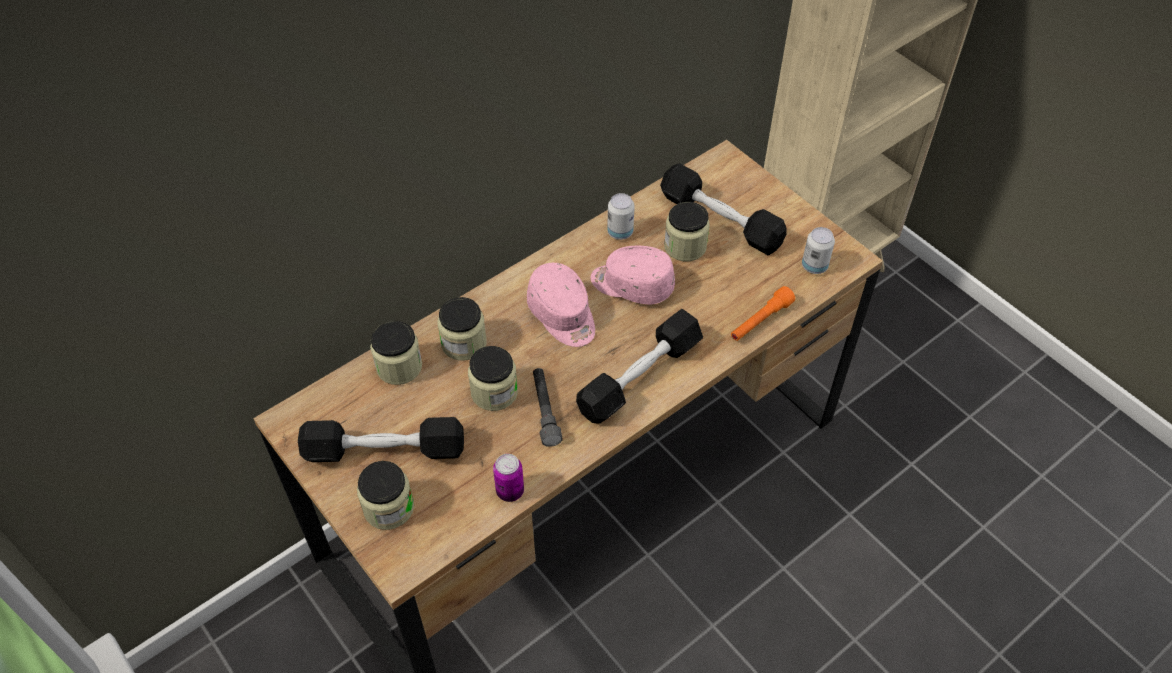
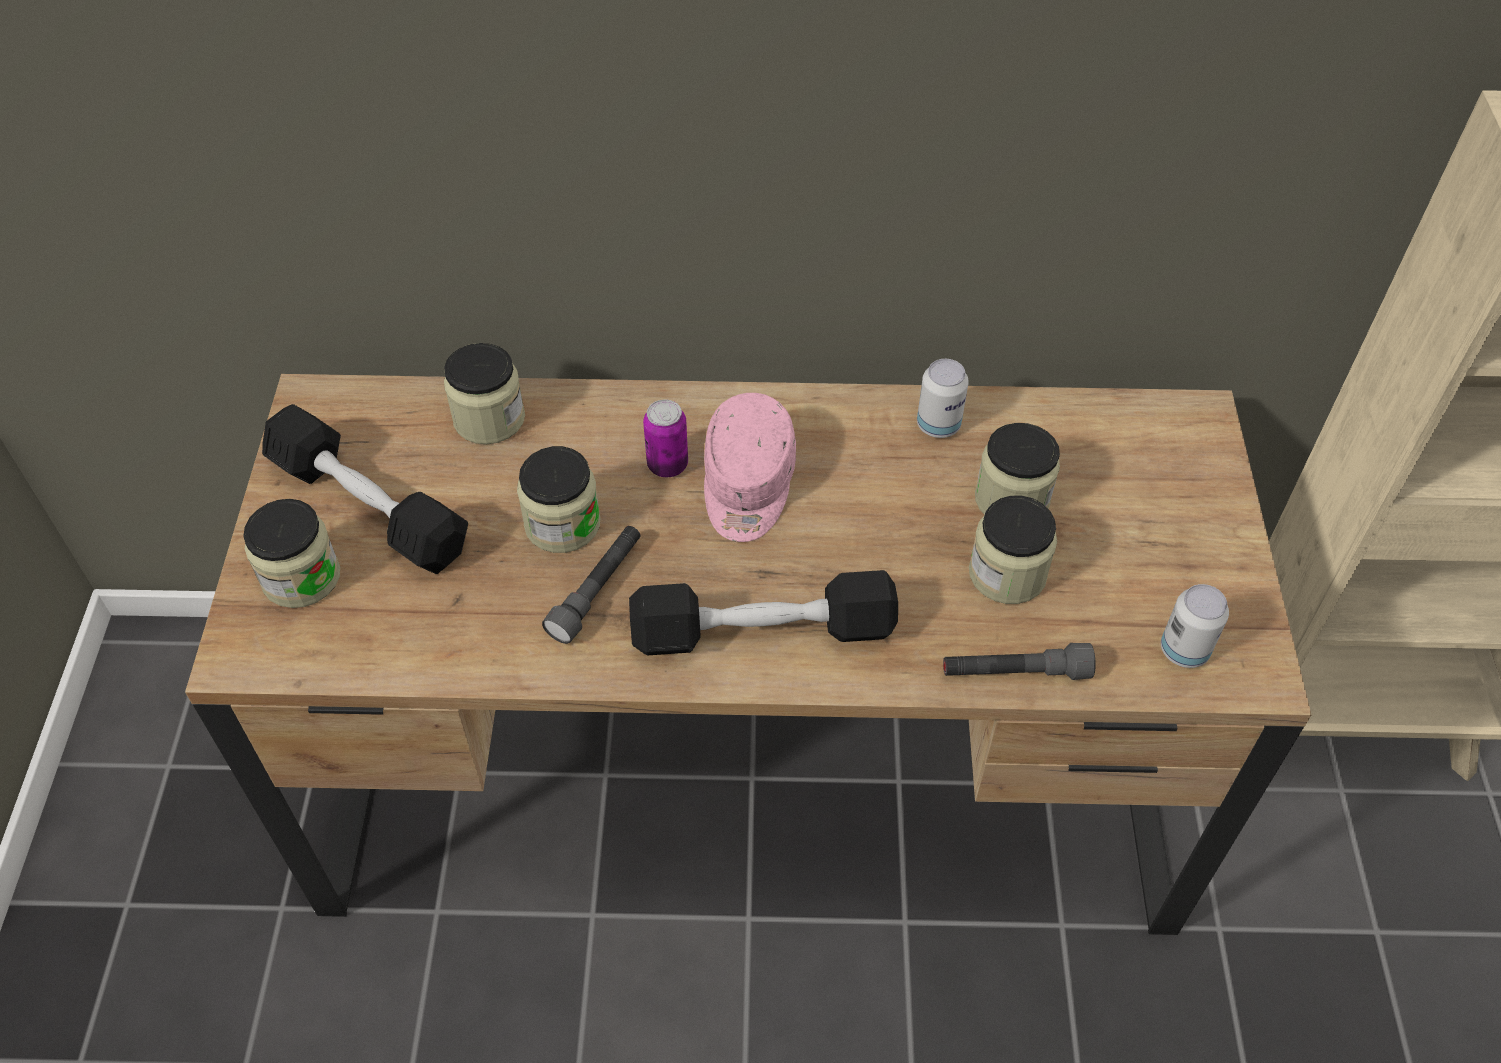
camera: 40 degrees right, 0 degrees up
jar [438,297,487,361] -> jar moved to [969,496,1057,604]
can [493,454,524,502] -> can moved to [643,400,688,477]
pink cap [591,246,675,304] -> none
black dumbbell [660,163,787,255] -> none
orange flashlight [731,286,795,341] -> grey flashlight [943,643,1096,680]

